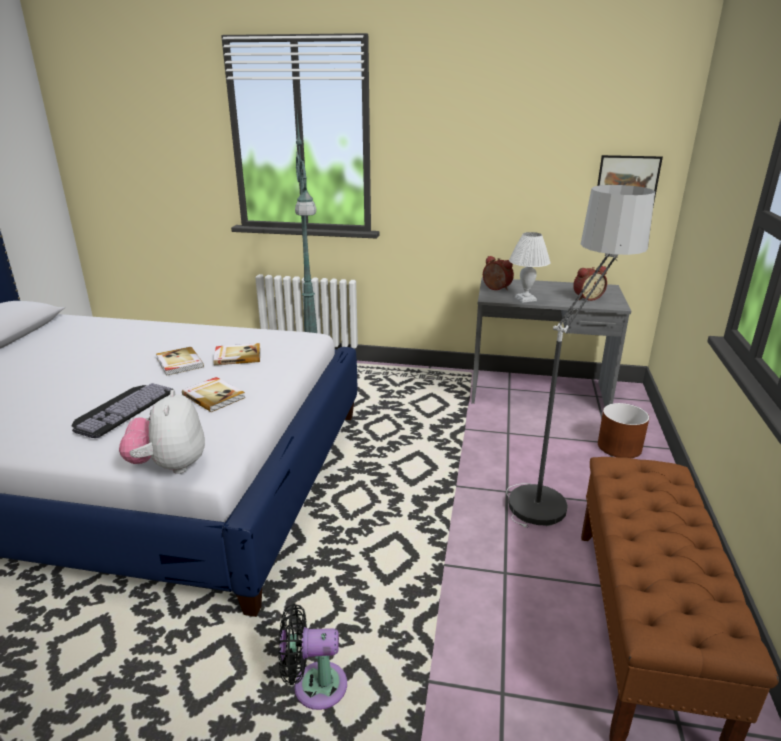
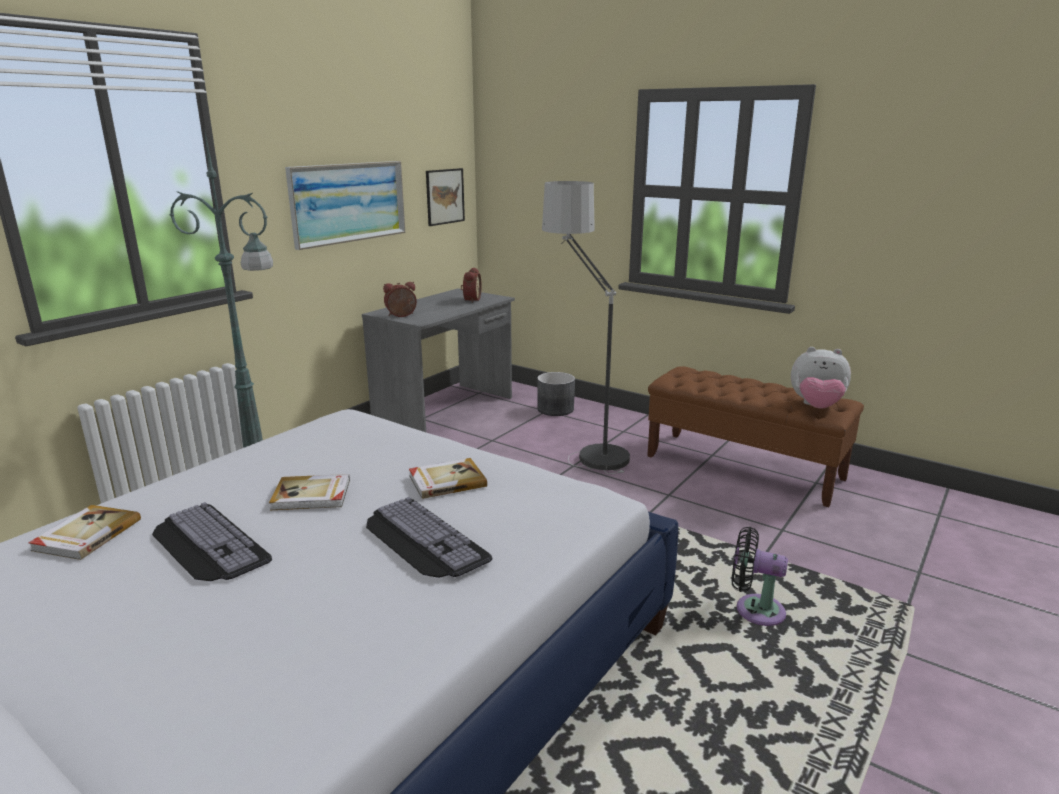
camera: 65 degrees left, 5 degrees down
plush toy [119,390,205,474] -> plush toy moved to [791,347,851,409]
book [213,343,260,365] -> book moved to [29,505,141,560]
black fan [279,604,347,710] -> black fan turned 90 degrees clockwise [732,527,788,626]
white table lamp [509,232,550,303] -> none
brown planter [598,403,650,458] -> grey planter [537,372,575,416]
none -> keyboard [152,502,272,581]
none -> picture [285,161,405,250]

